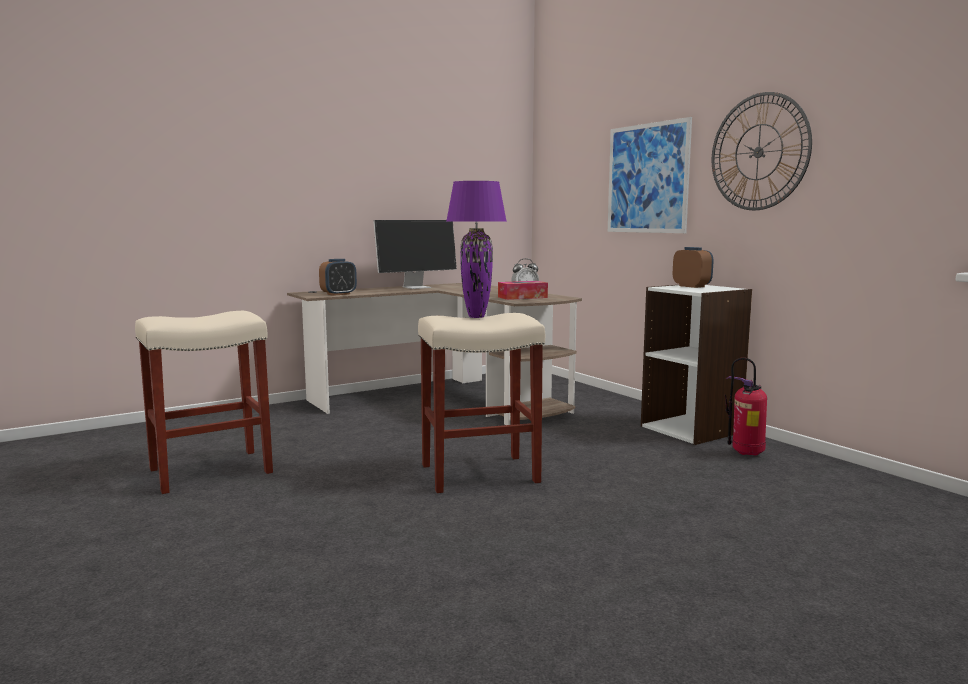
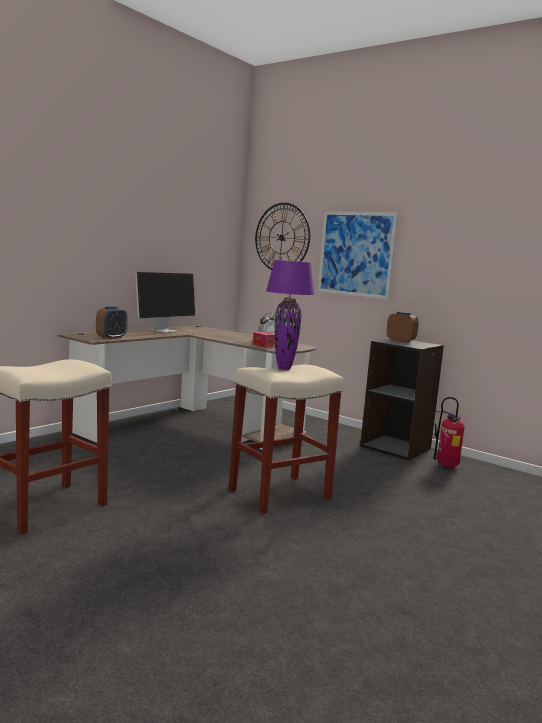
camera: 20 degrees left, 0 degrees up
white bookcase [641,285,752,445] -> black bookcase [360,338,444,460]
wall clock [712,92,812,210] -> wall clock moved to [255,203,310,270]

